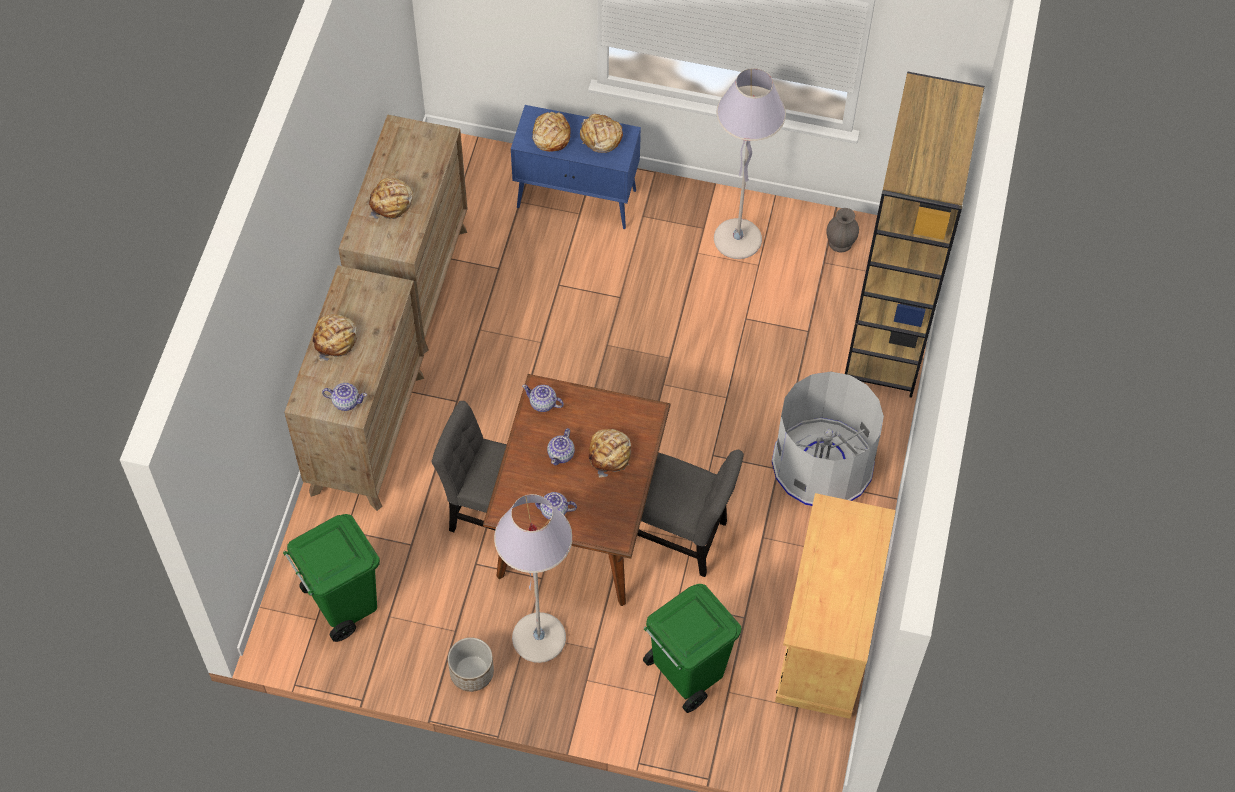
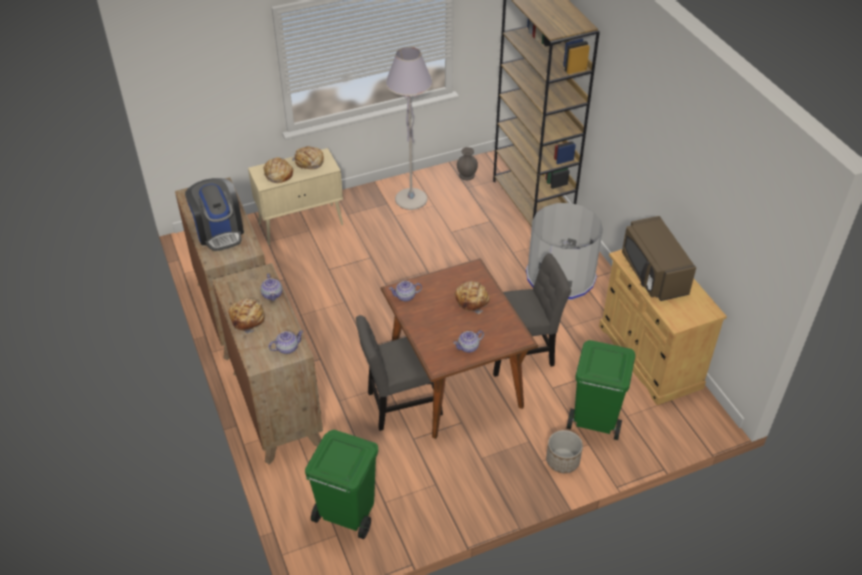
camera: 35 degrees left, 15 degrees down
bread [369,178,413,219] -> coffee machine [185,178,244,251]
planter [448,637,494,692] -> planter moved to [546,430,583,473]
grey floor lamp [494,494,573,663] -> none
blue cabinet [511,105,641,229] -> beige cabinet [248,148,343,245]
teapot [547,428,575,465] -> teapot moved to [260,273,282,301]
none -> brown microwave [622,216,696,301]

